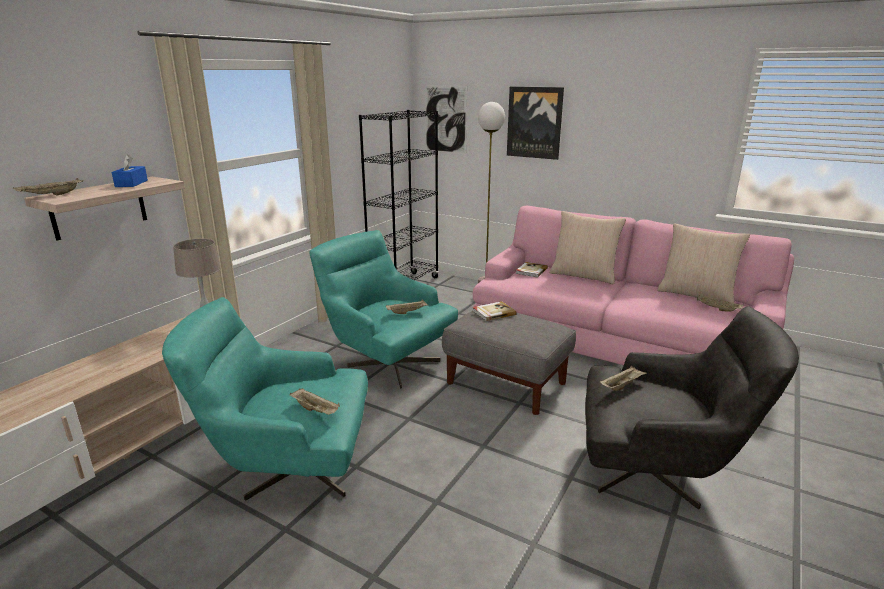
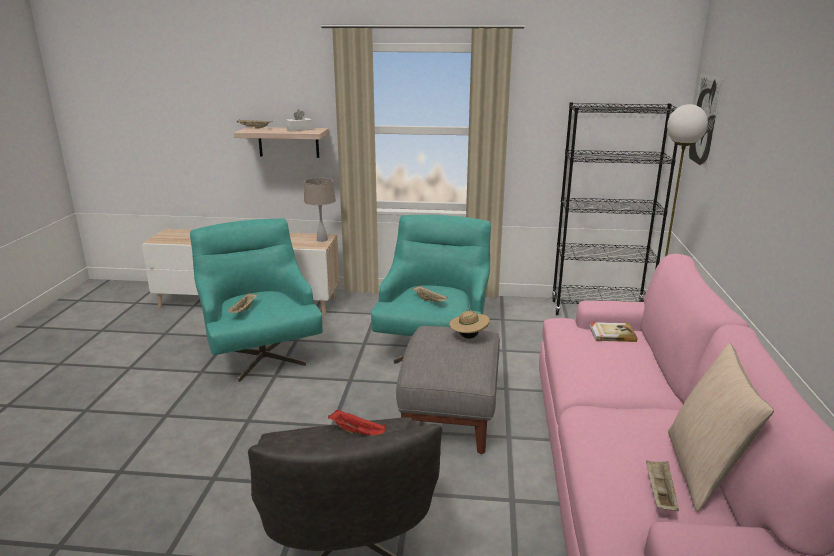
camera: 65 degrees right, 0 degrees up
blue tissue box [111,155,148,187] -> white tissue box [286,109,313,132]
book [472,301,517,321] -> beige hat [449,308,490,339]
picture [507,87,564,160] -> none
beige pillow [550,211,626,284] -> none
beige tray [600,366,647,391] -> red tray [328,410,386,436]

